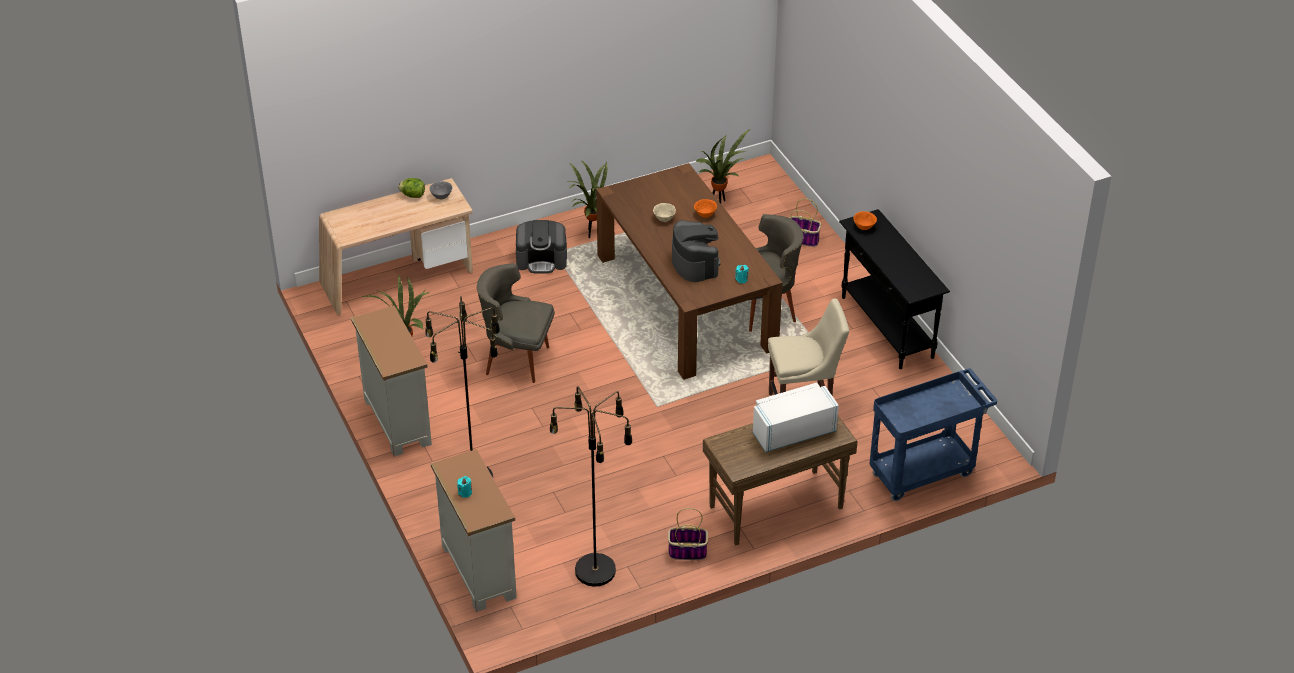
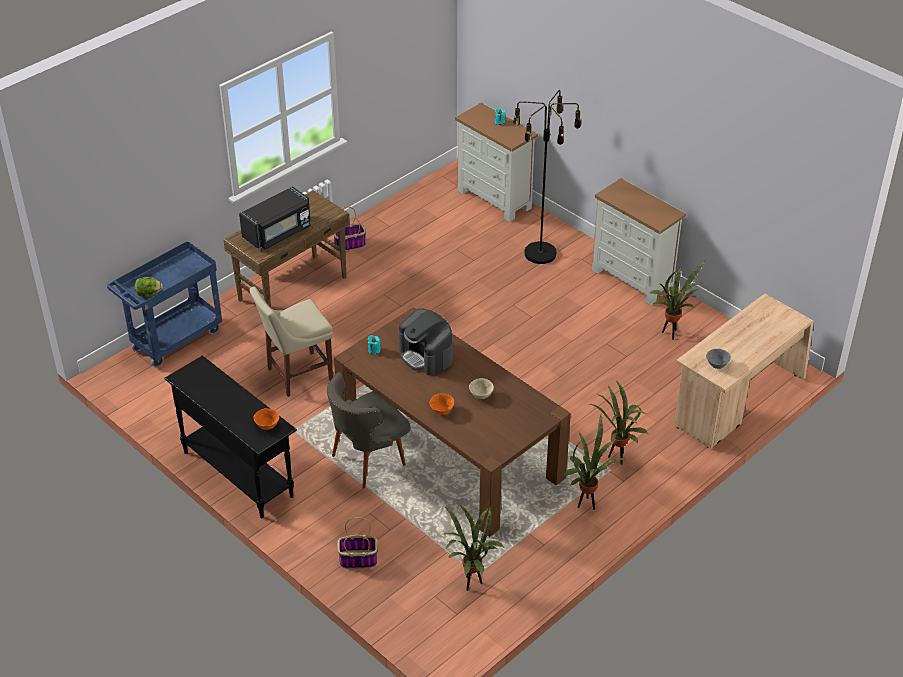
camera: 160 degrees right, 0 degrees up
lettuce [398,178,425,198] -> lettuce moved to [135,277,163,297]
grey chair [477,263,555,383] -> none
coffee machine [516,220,567,274] -> potted plant [589,381,649,464]
floor lamp [550,386,632,587] -> none
white microwave [753,383,839,452] -> black microwave [239,186,311,250]

